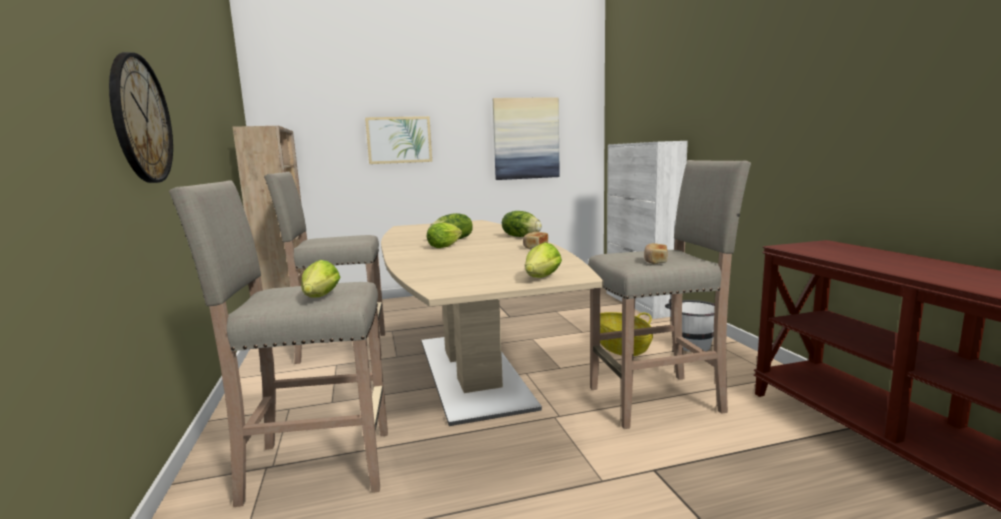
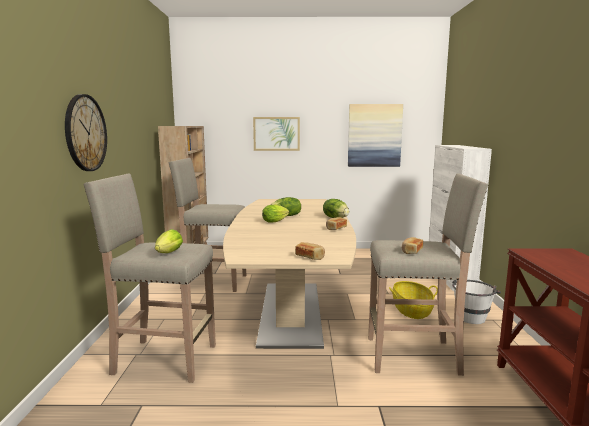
camera: 15 degrees right, 0 degrees up
lettuce [525,242,562,278] -> bread [295,242,325,260]

